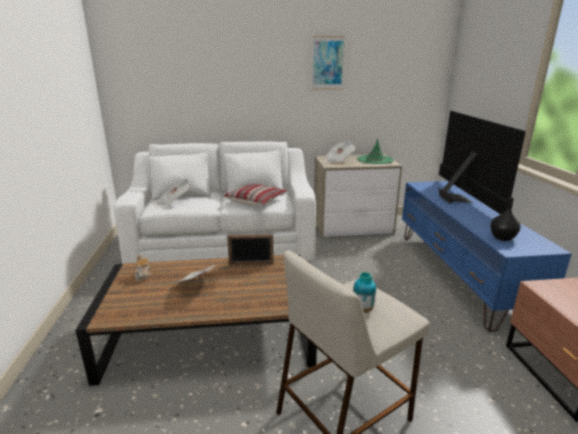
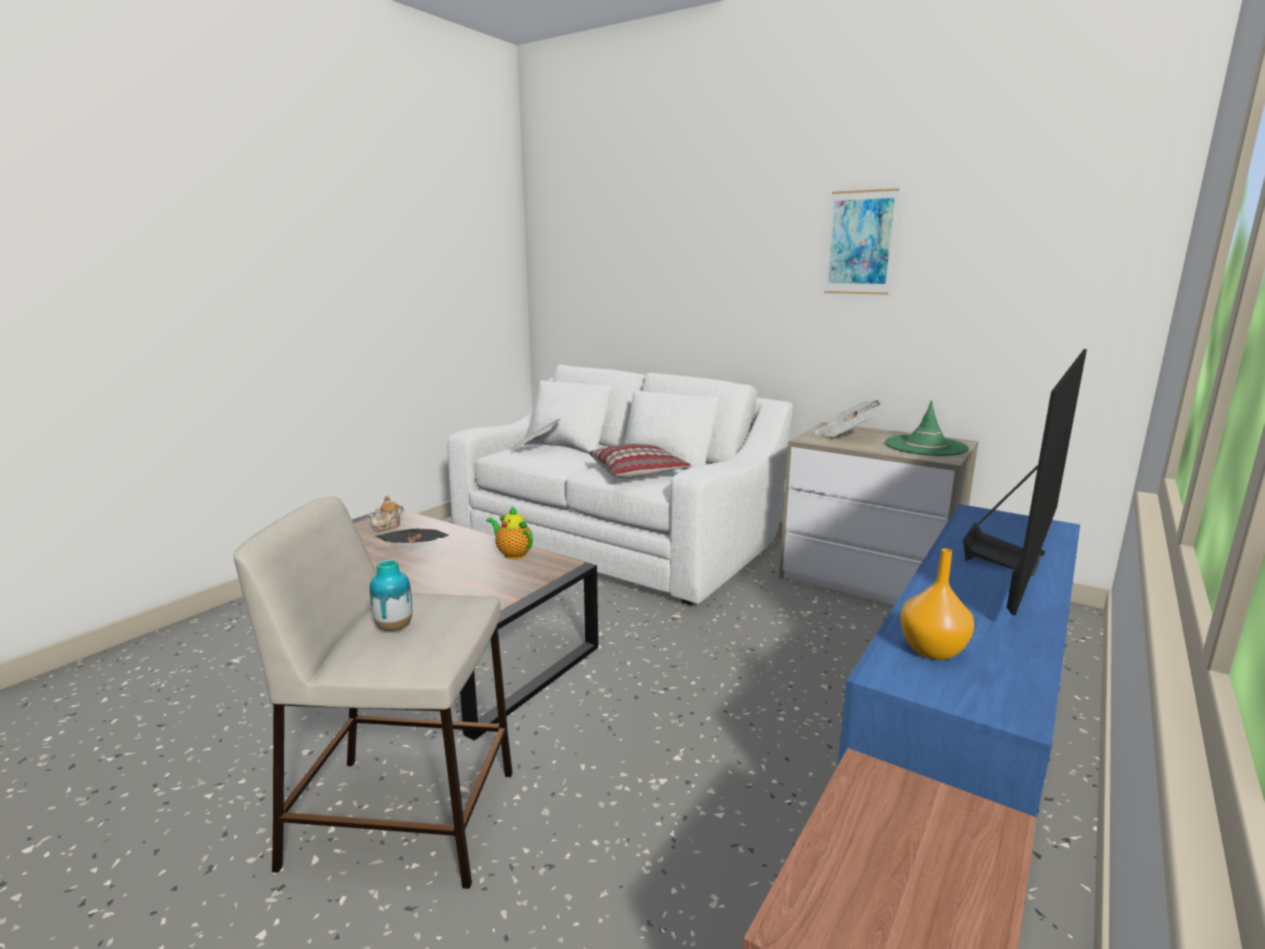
camera: 40 degrees right, 5 degrees down
picture frame [227,234,274,265] -> teapot [486,506,533,559]
black vase [490,197,521,241] -> orange vase [900,548,974,660]

